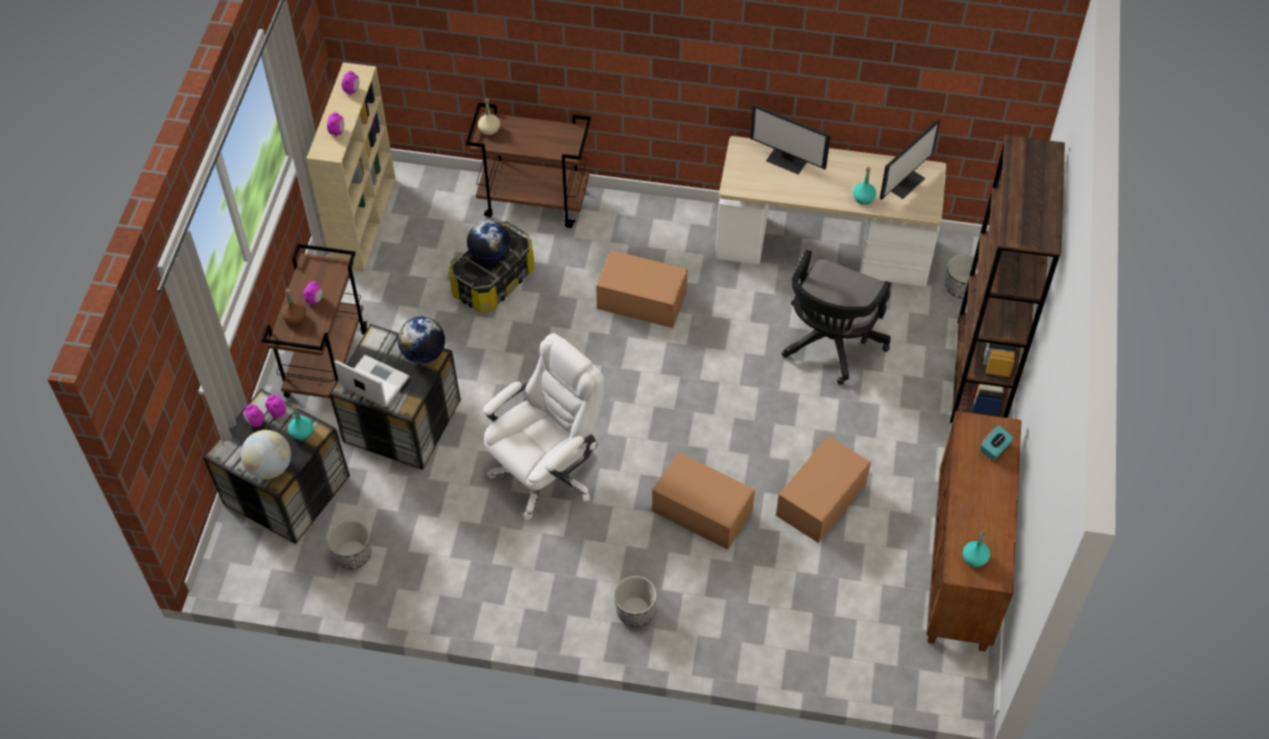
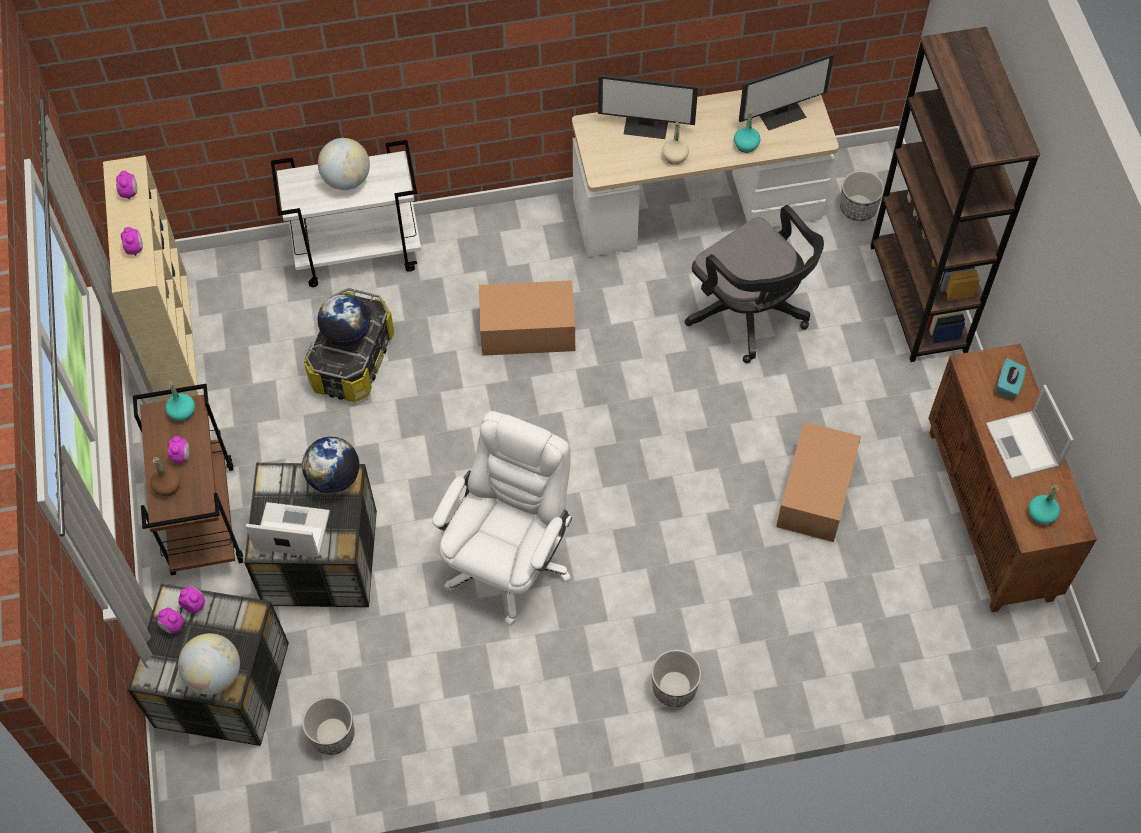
camera: 20 degrees left, 5 degrees up
turquoise bottle [288,404,314,440] -> turquoise bottle moved to [165,381,195,421]
brown cart [466,103,591,228] -> white cart [271,140,421,287]
beige bottle [478,98,500,135] -> beige bottle moved to [662,122,689,165]
cardboard box [652,452,755,550] -> none
black office chair [782,250,891,385] -> black office chair turned 45 degrees counterclockwise [685,205,824,363]
monitor [880,119,940,200] -> monitor turned 45 degrees clockwise [739,53,834,130]
none -> globe [318,138,370,190]
none -> laptop [986,385,1074,479]

